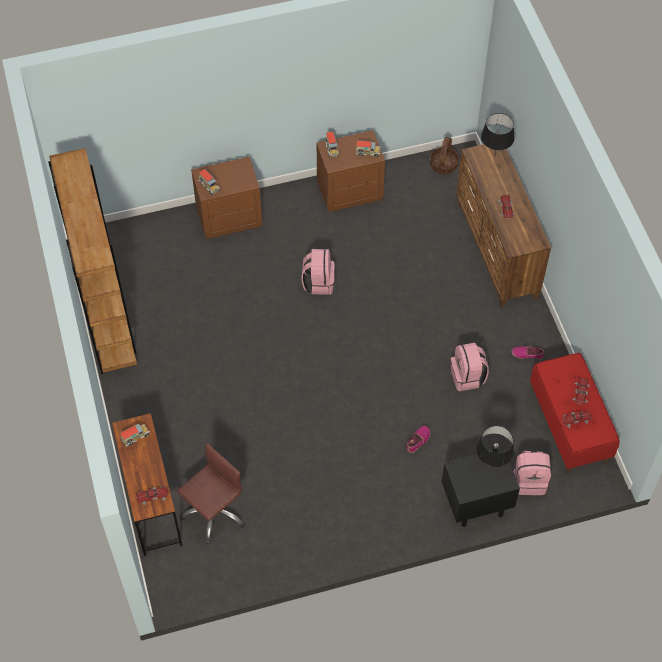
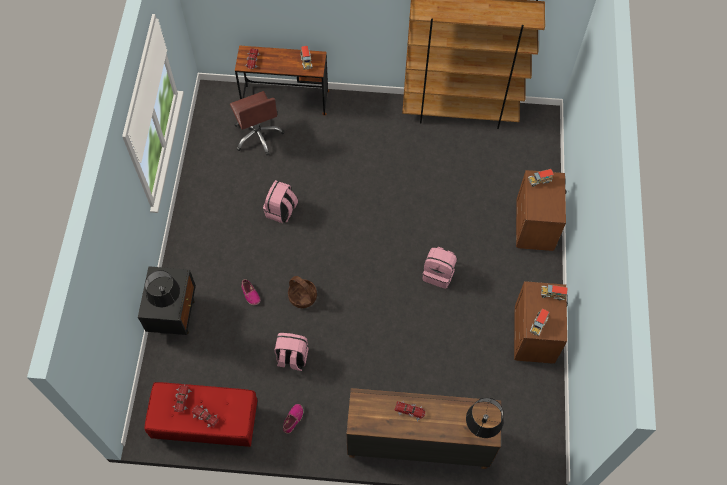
camera: 110 degrees right, 5 degrees up
basket [430,137,459,174] -> basket moved to [288,276,317,308]
pink backpack [513,451,551,495] -> pink backpack moved to [263,180,298,223]

